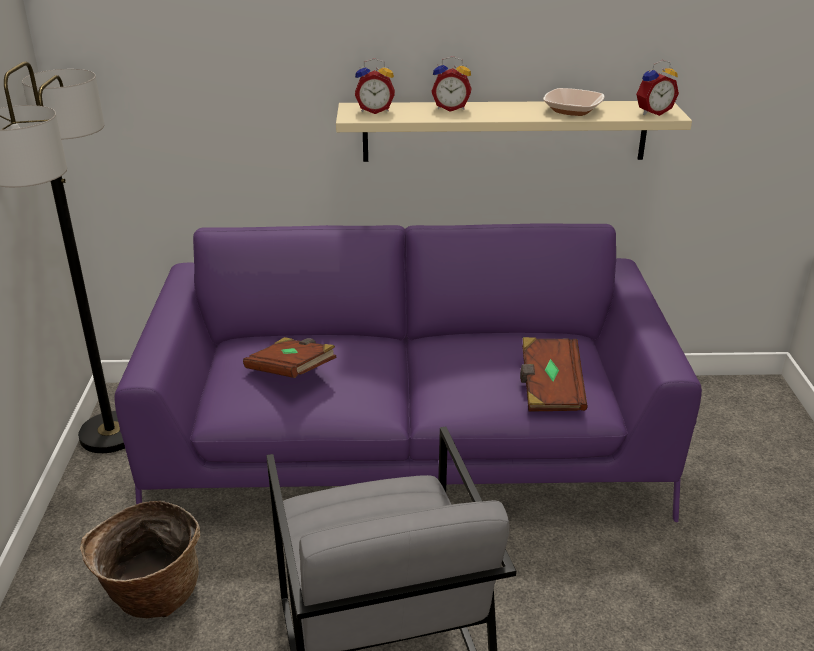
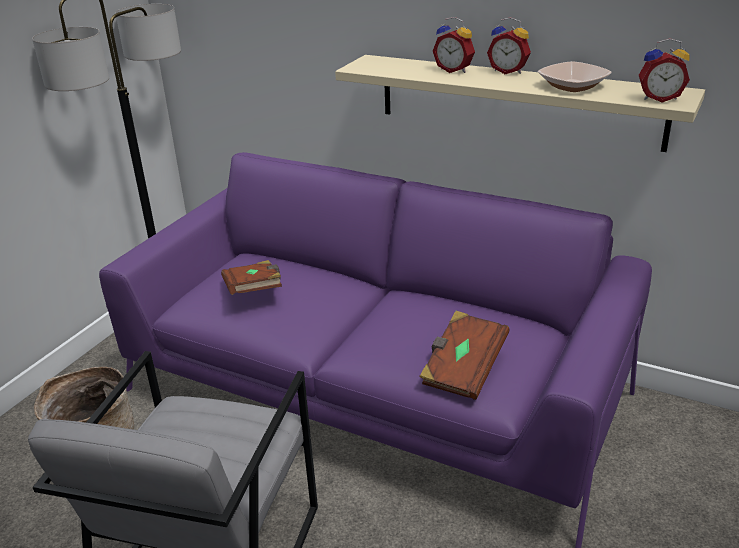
camera: 30 degrees right, 0 degrees up
alarm clock [355,58,395,114] -> alarm clock moved to [487,17,531,74]

